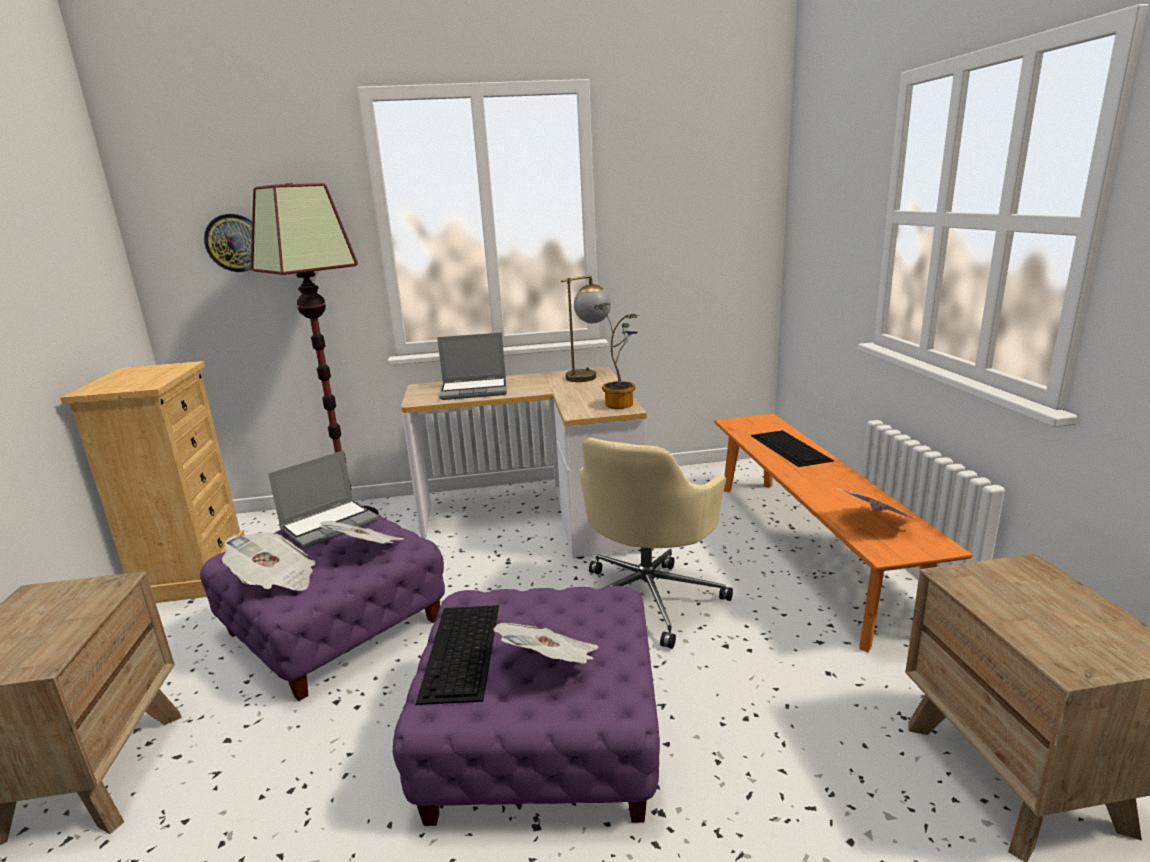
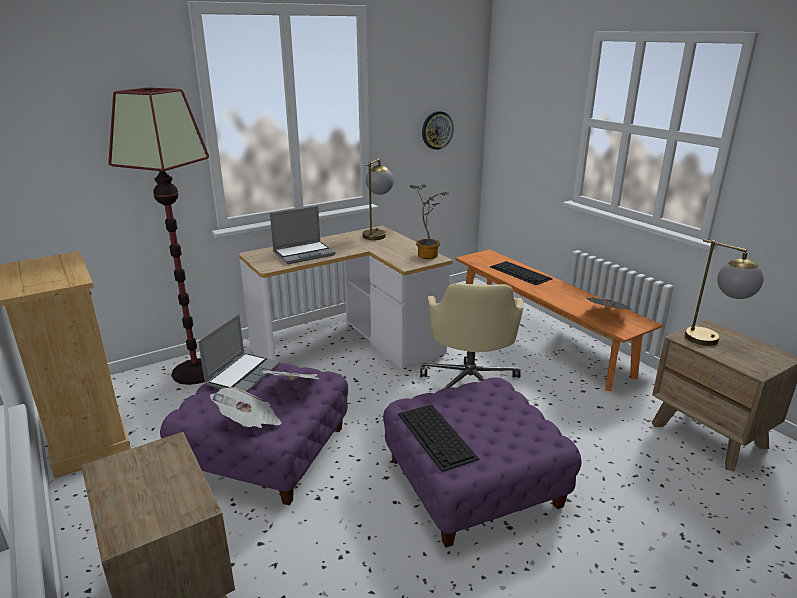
camera: 25 degrees left, 5 degrees up
wall clock [204,214,252,272] -> wall clock moved to [422,111,454,150]
newspaper [493,623,598,664] -> none
none -> table lamp [685,239,764,346]

